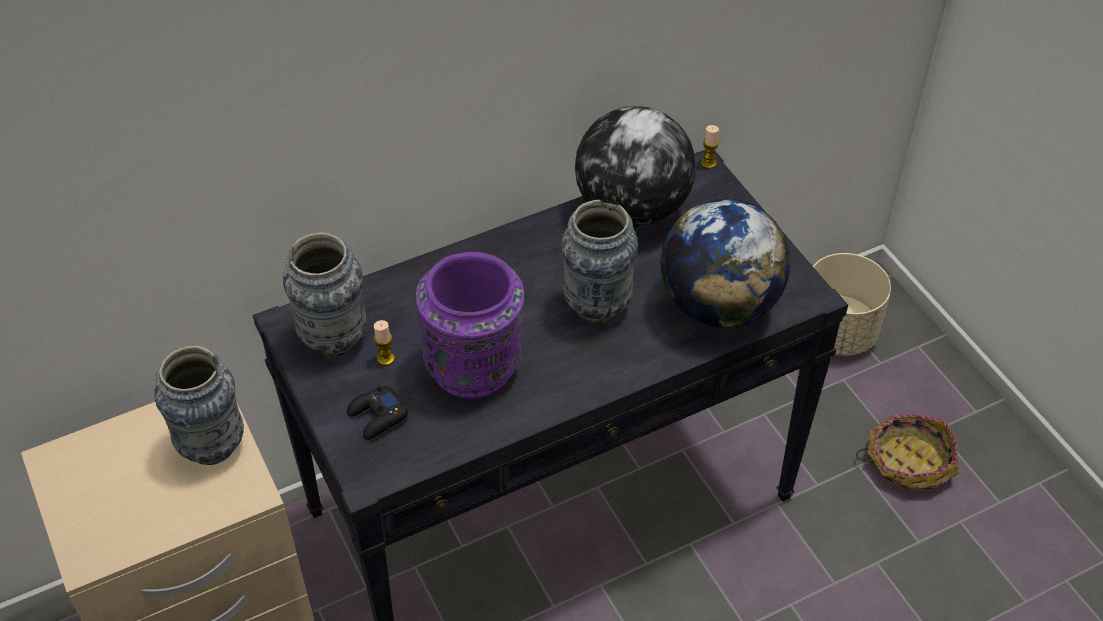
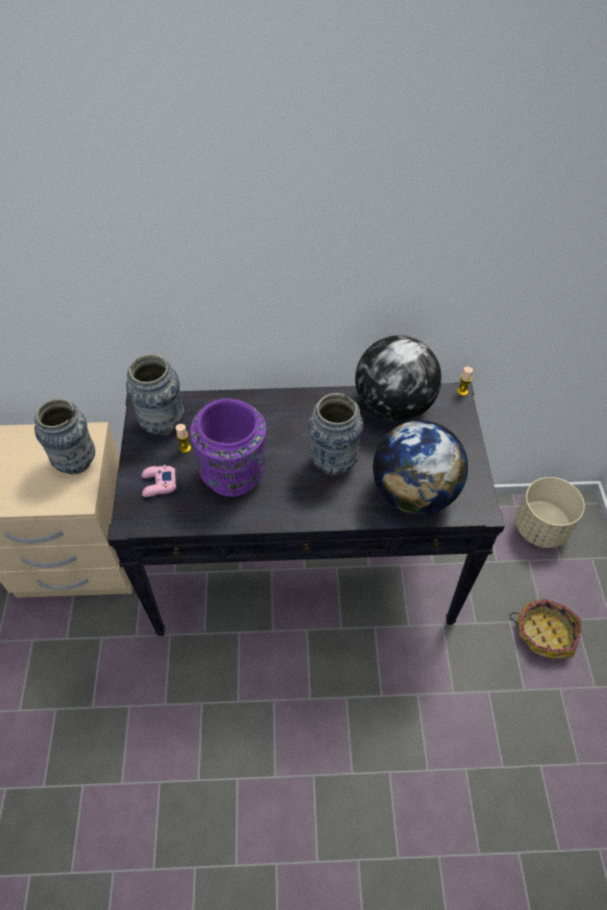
camera: 25 degrees right, 5 degrees up
black game controller [347,385,408,440] -> pink game controller [142,465,176,497]

